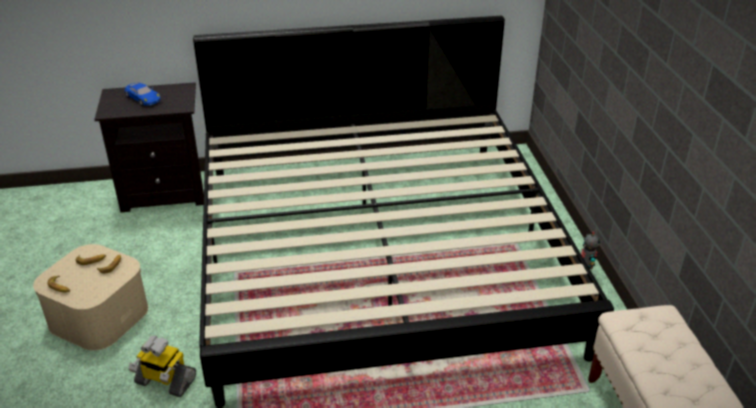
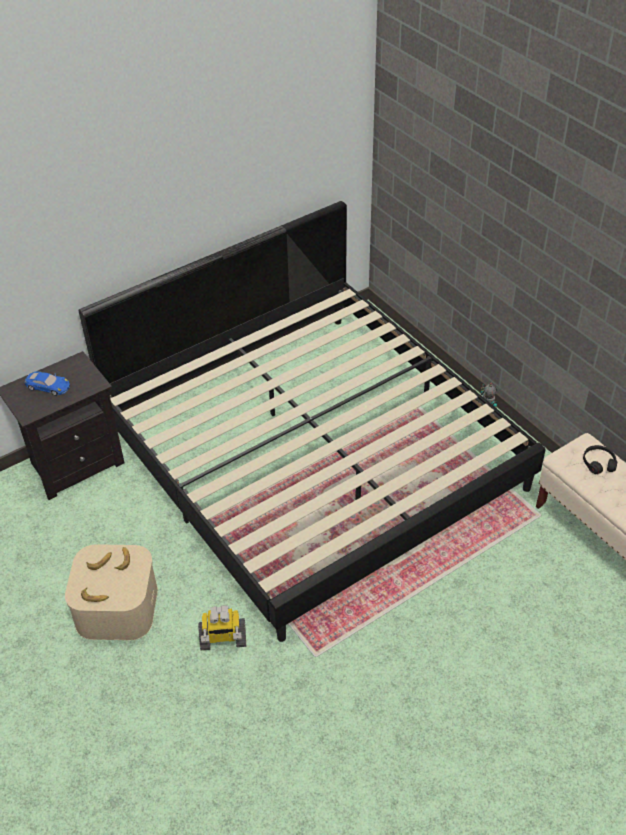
camera: 25 degrees left, 10 degrees up
none -> black headphones [583,445,617,474]

